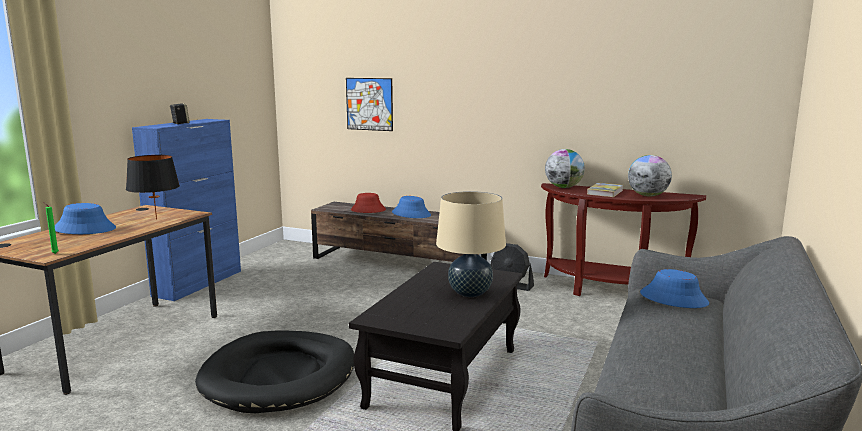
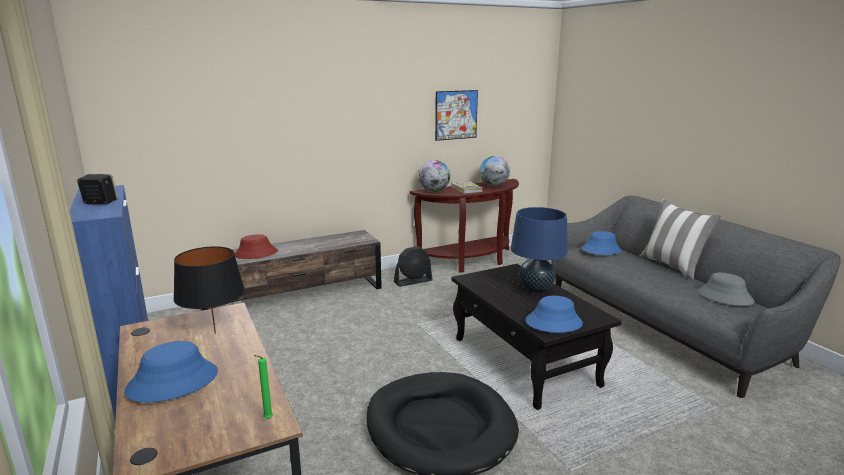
camera: 50 degrees left, 5 degrees up
picture [346,78,393,131] -> picture moved to [435,90,478,141]
blue hat [392,196,431,218] -> blue hat moved to [525,296,583,333]
beige table lamp [436,191,506,297] -> blue table lamp [511,207,568,292]
none -> pillow [639,199,721,280]
none -> grey hat [698,273,755,306]

